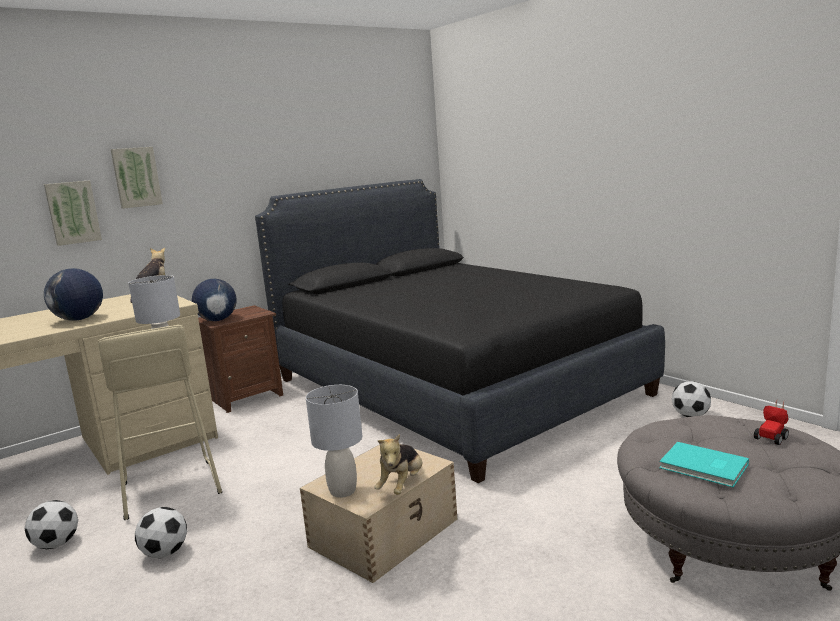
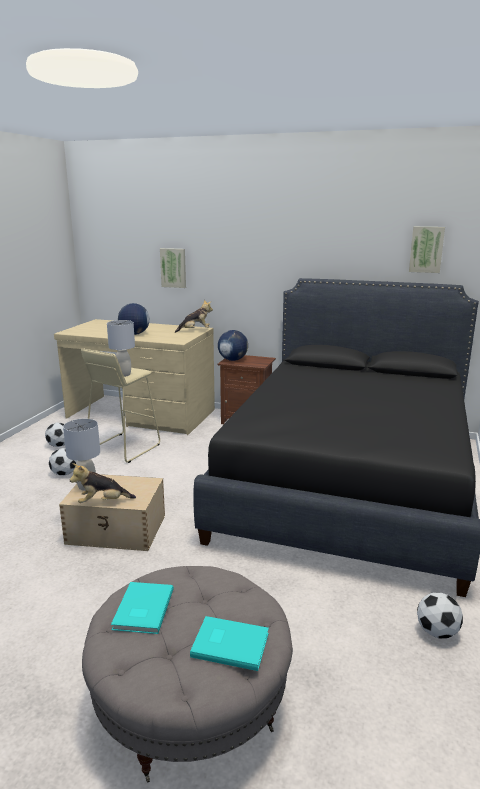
camera: 55 degrees right, 5 degrees up
picture [110,147,163,209] -> picture moved to [409,227,445,273]
toy car [754,401,789,445] -> turquoise book [190,616,269,671]

